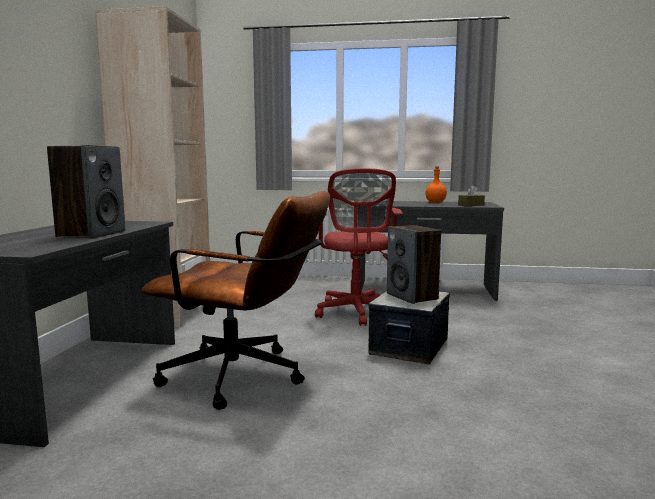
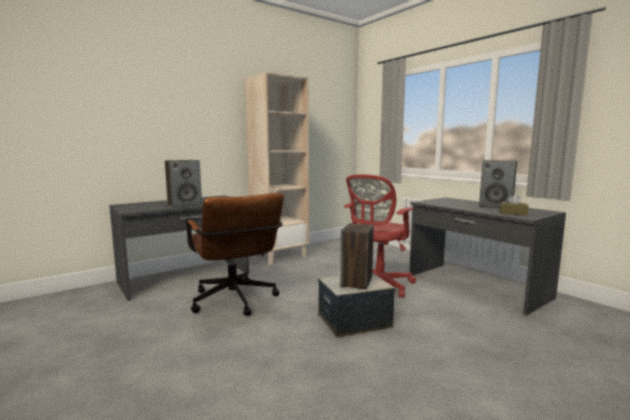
camera: 45 degrees right, 0 degrees up
orange bottle [426,167,447,203] -> speaker [479,160,517,208]

